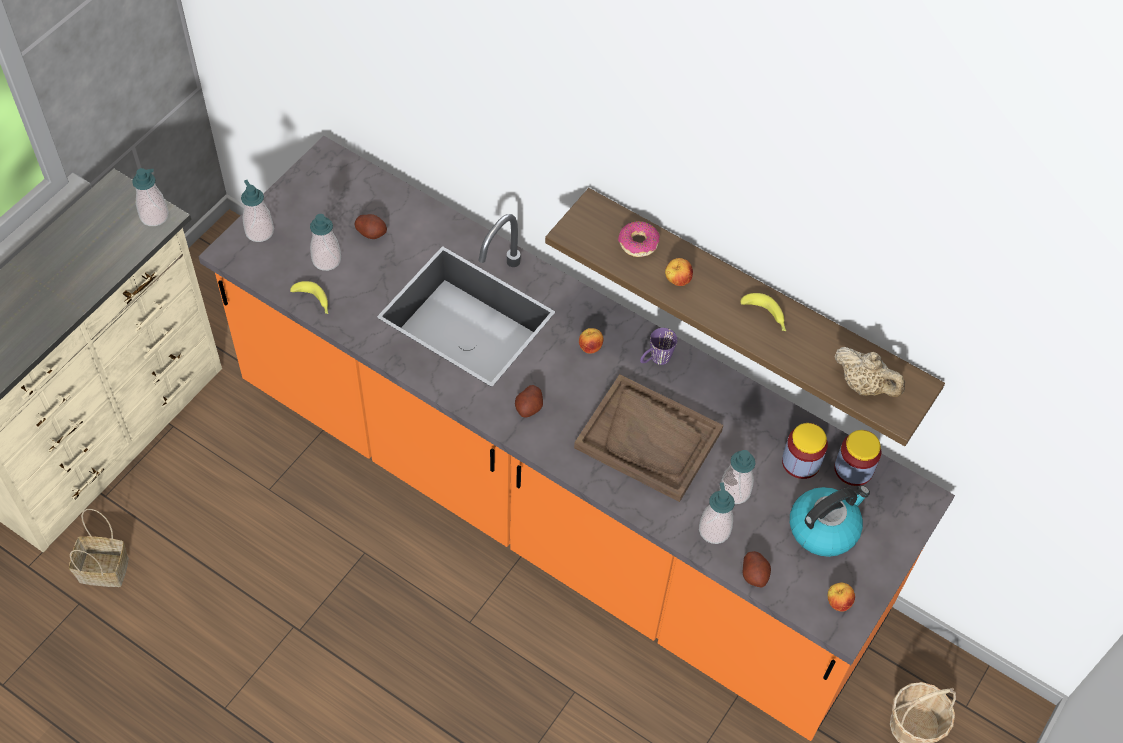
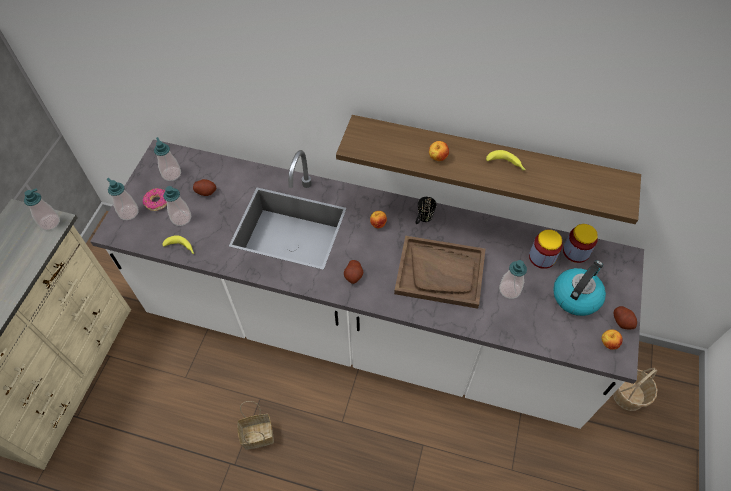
camera: 15 degrees left, 0 degrees up
basket [69,509,129,587] -> basket moved to [237,401,274,450]
orange counter [198,136,955,741] -> white counter [90,140,644,429]
donut [618,221,660,257] -> donut moved to [143,188,167,211]
purple mug [640,328,677,365] -> black mug [415,197,436,224]
soap dispenser [699,482,735,544] -> soap dispenser moved to [154,137,181,181]
potato [742,551,771,588] -> potato moved to [613,306,637,329]
beige teapot [834,347,905,397] -> none

